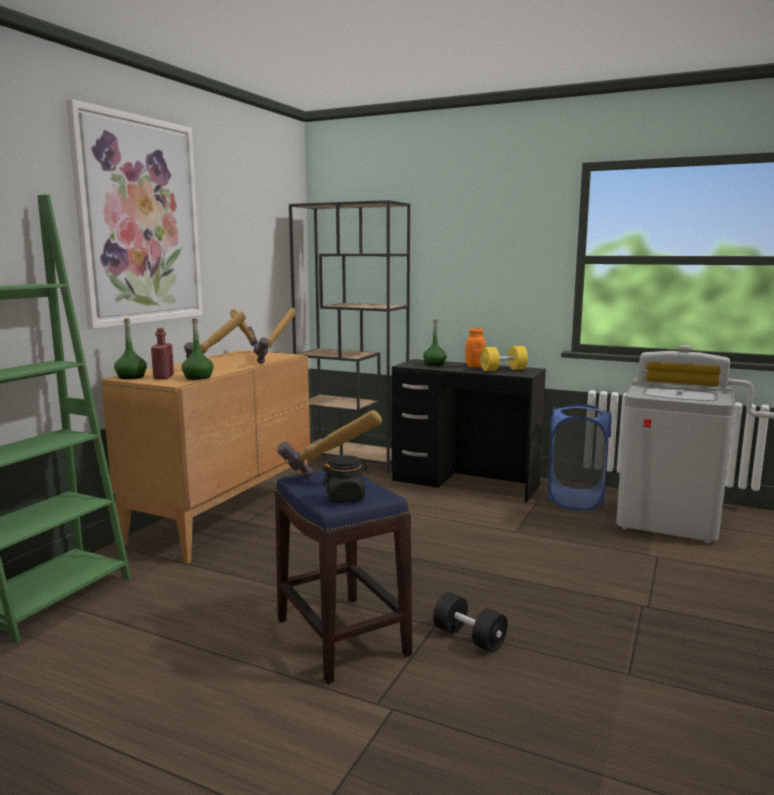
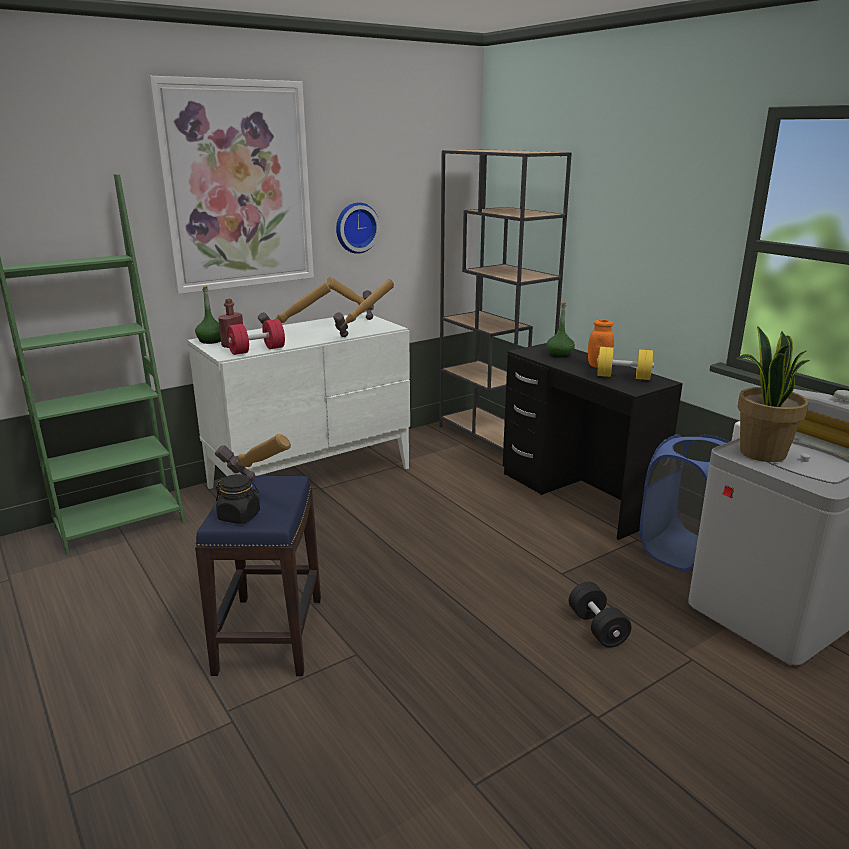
camera: 30 degrees right, 10 degrees up
brown cabinet [101,350,310,564] -> white cabinet [187,312,410,489]
green bottle [181,319,214,380] -> red dumbbell [227,319,285,355]
black dumbbell [433,592,508,652] -> black dumbbell moved to [569,582,631,648]
none -> wall clock [336,202,380,254]
none -> potted plant [737,326,810,462]

